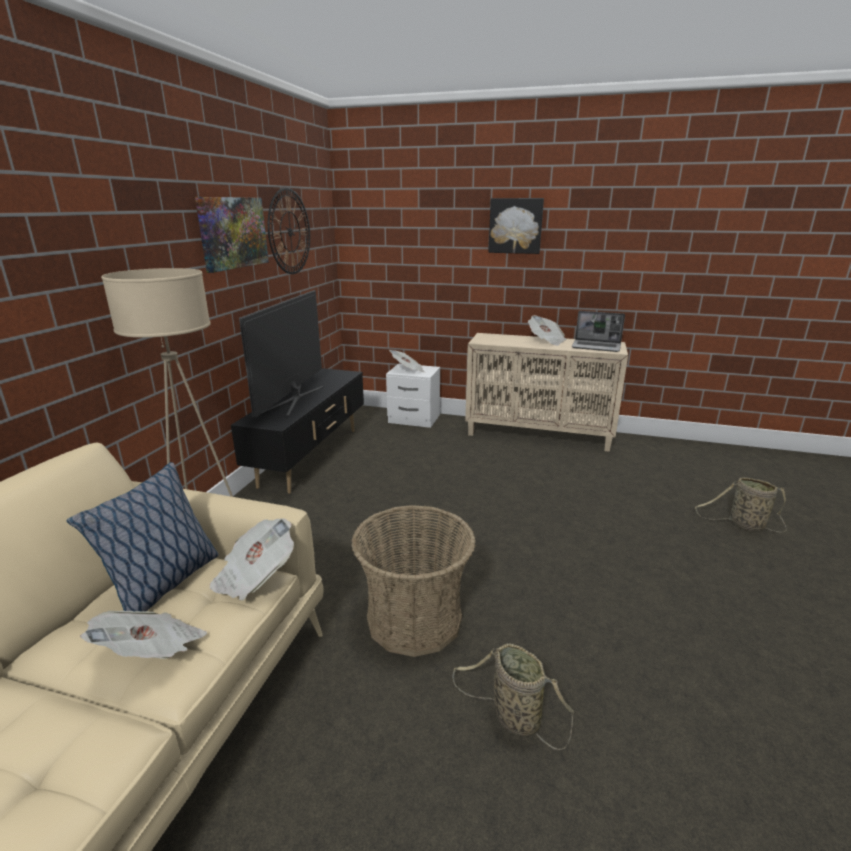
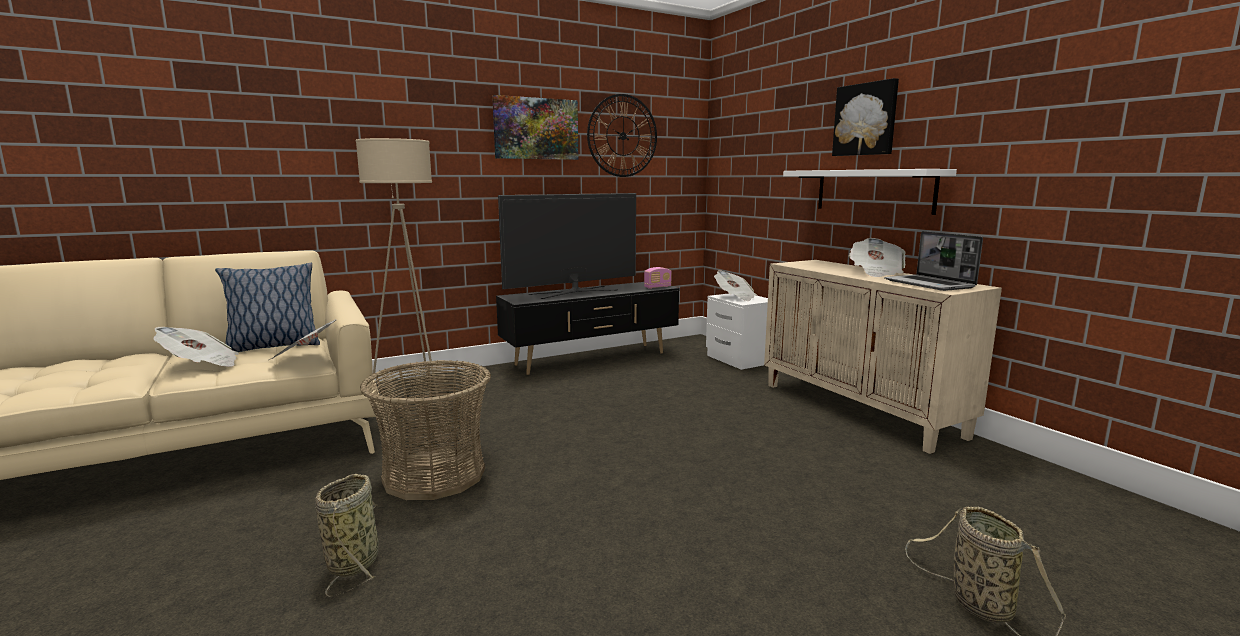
camera: 45 degrees right, 10 degrees down
none -> radio [644,267,672,289]
none -> white shelf [783,169,957,215]

